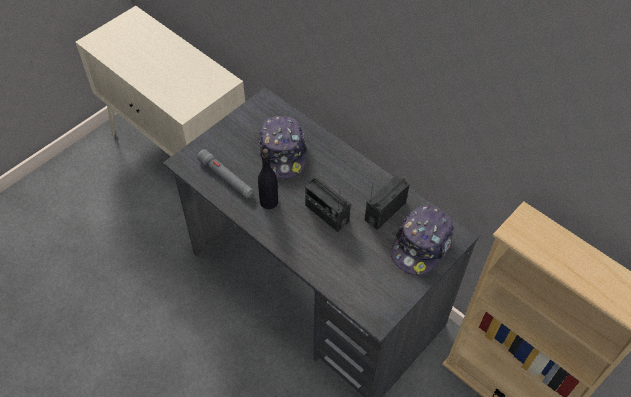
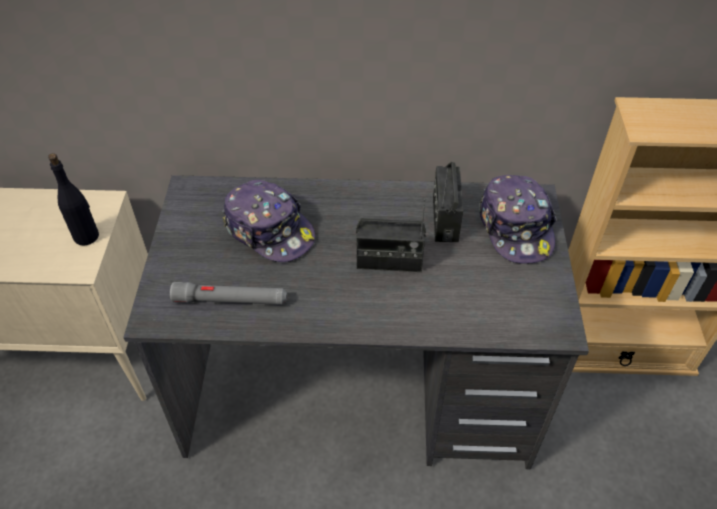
camera: 40 degrees left, 5 degrees down
black bottle [258,149,278,209] -> black bottle moved to [48,153,99,245]

